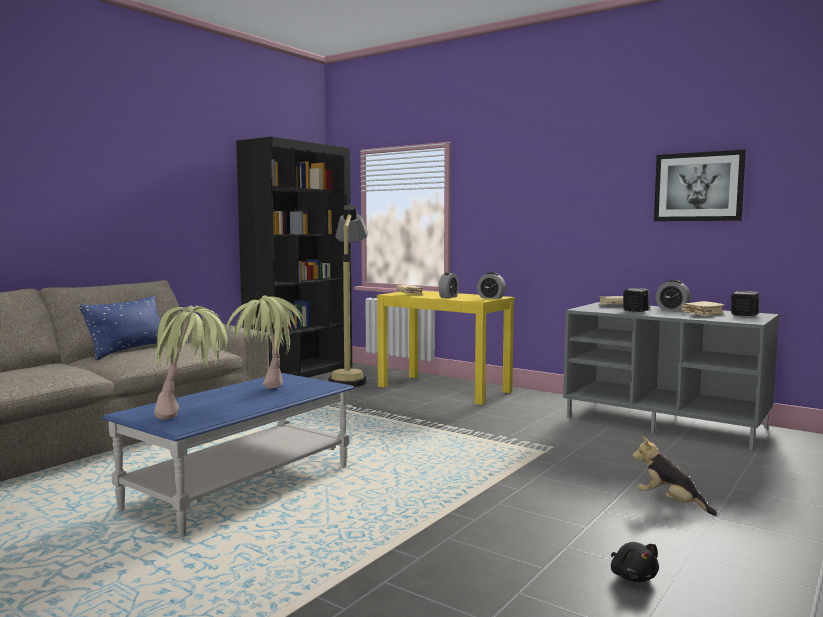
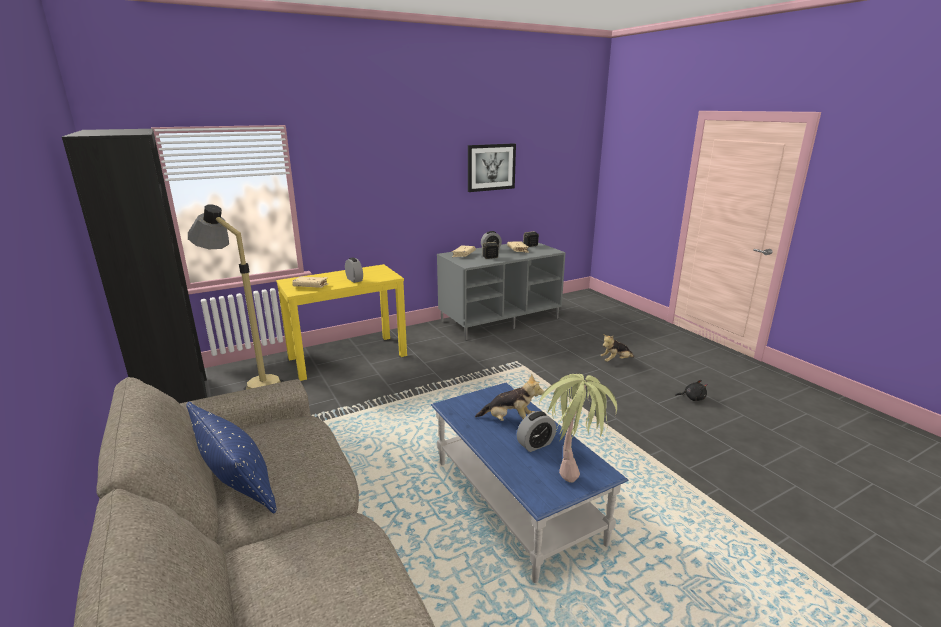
camera: 65 degrees left, 15 degrees up
potted plant [227,296,304,389] -> plush toy [475,374,544,421]
alarm clock [477,272,506,299] -> alarm clock moved to [517,411,556,452]

